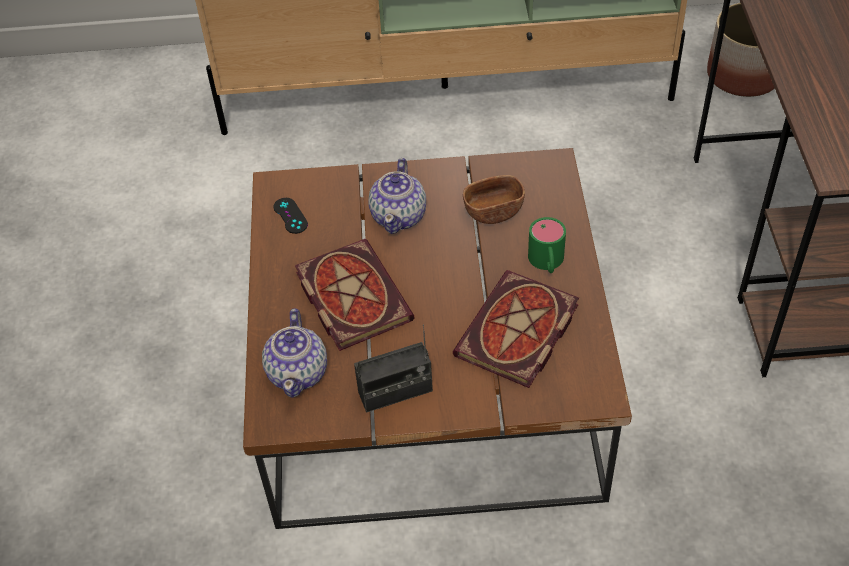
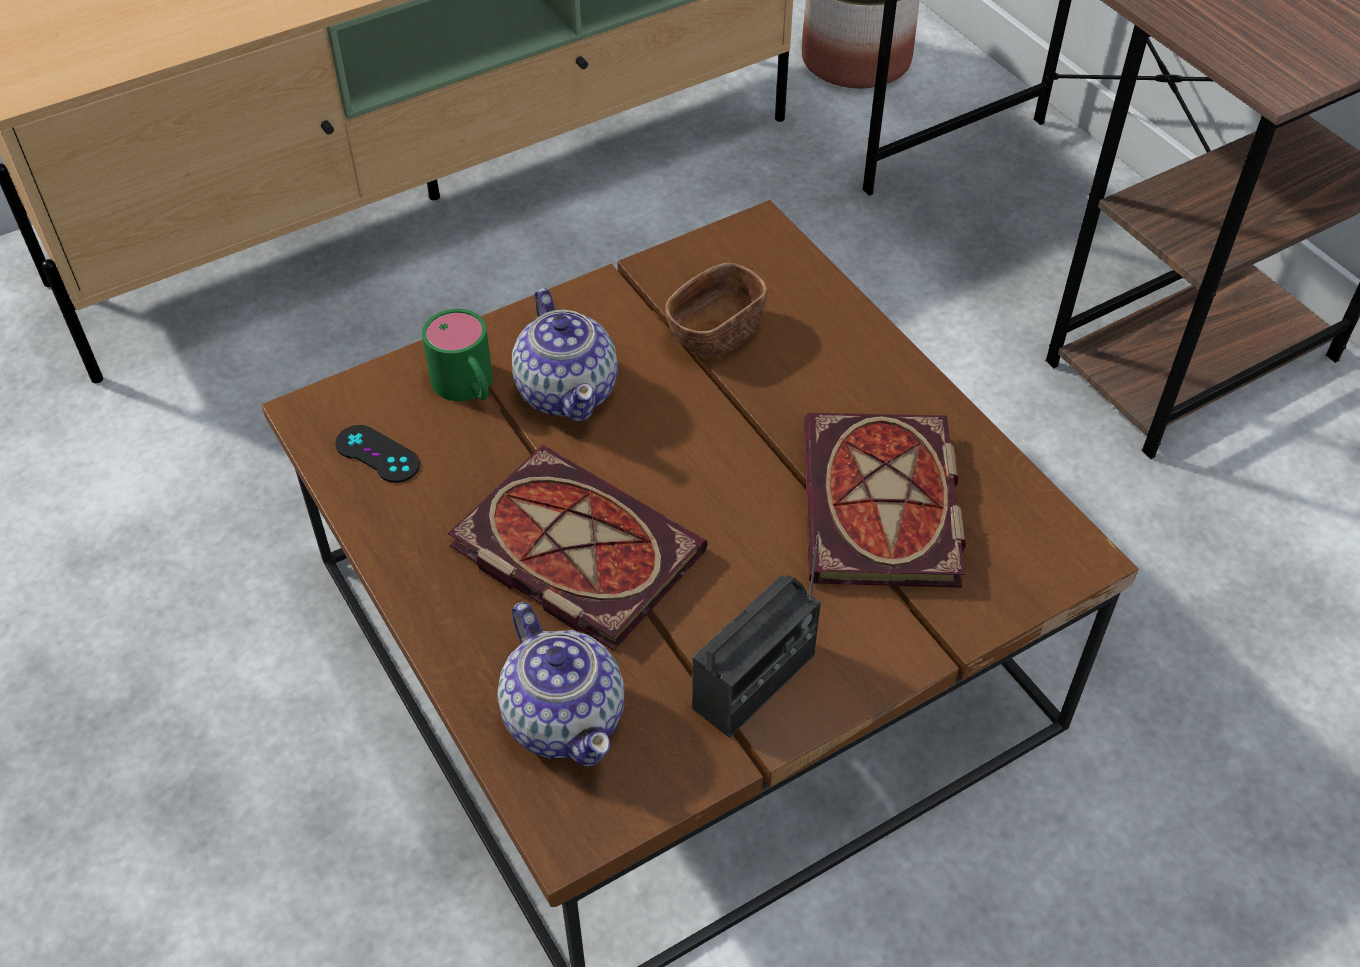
camera: 30 degrees left, 0 degrees up
green mug [528,217,566,273] -> green mug moved to [422,309,493,401]

